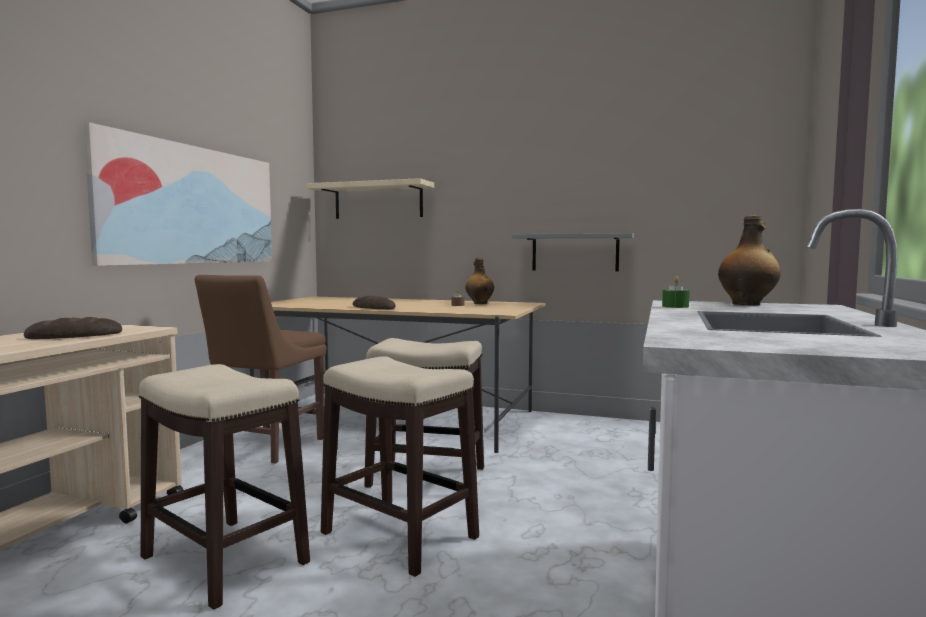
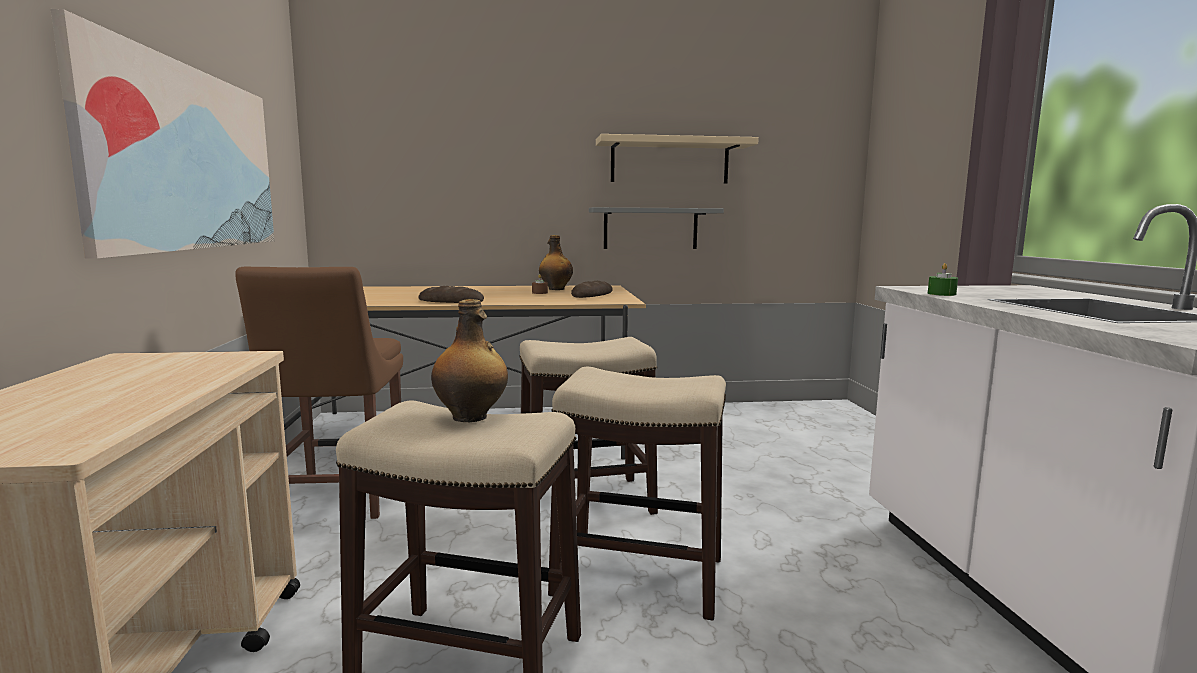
camera: 25 degrees left, 5 degrees up
bread [24,317,122,339] -> bread moved to [571,281,613,298]
beige shelf [306,178,434,219] -> beige shelf moved to [596,134,759,183]
bottle [718,215,781,306] -> bottle moved to [431,299,508,422]

